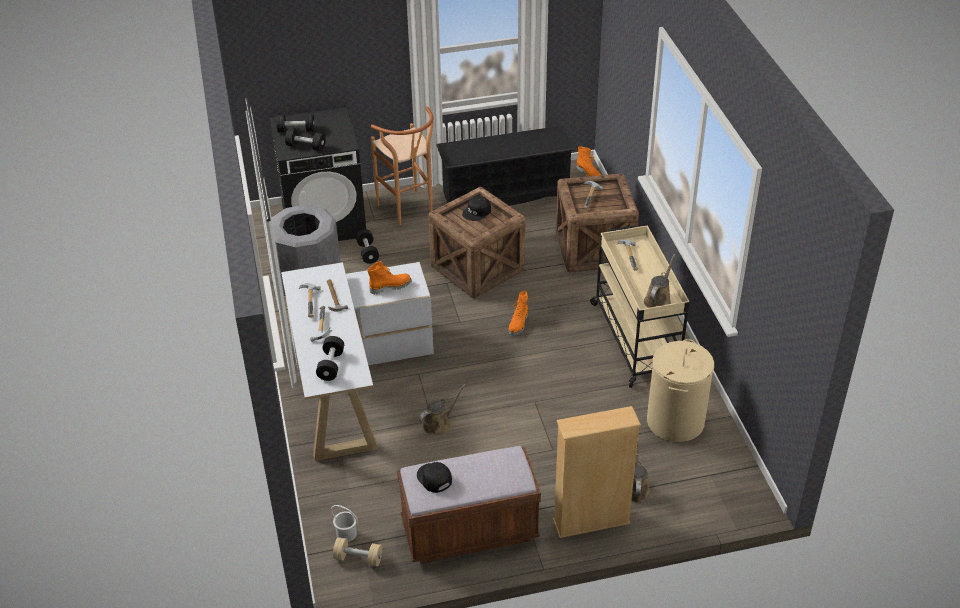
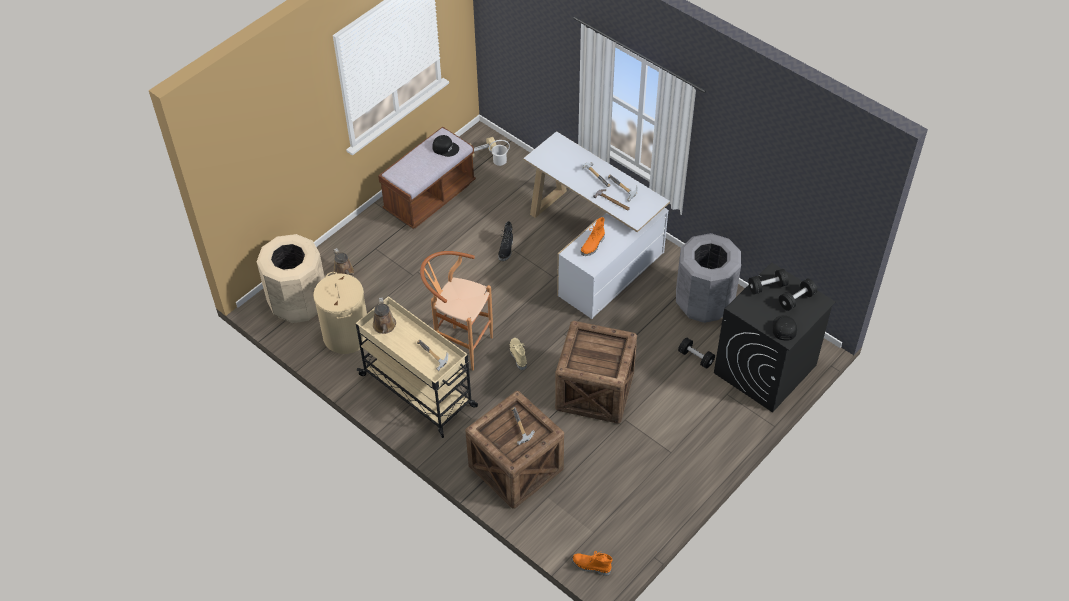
camera: 145 degrees right, 10 degrees up
black dumbbell [316,336,344,381] -> none
brown stool [371,107,434,225] -> brown stool moved to [420,251,493,370]
brown watering can [419,384,466,435] -> black boot [498,221,513,261]
black shoe rack [436,126,574,206] -> none
black cap [462,196,491,221] -> black cap moved to [773,315,797,340]
orange boot [508,291,528,336] -> beige boot [510,338,527,370]
beige bookcase [553,406,641,538] -> none
none -> beige trash can [257,234,325,323]

